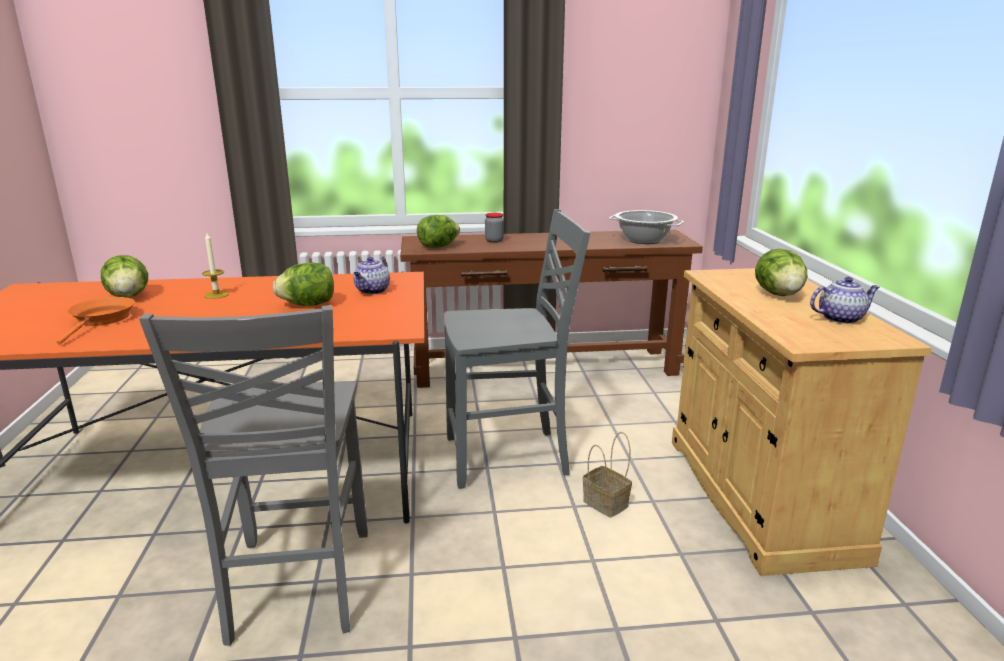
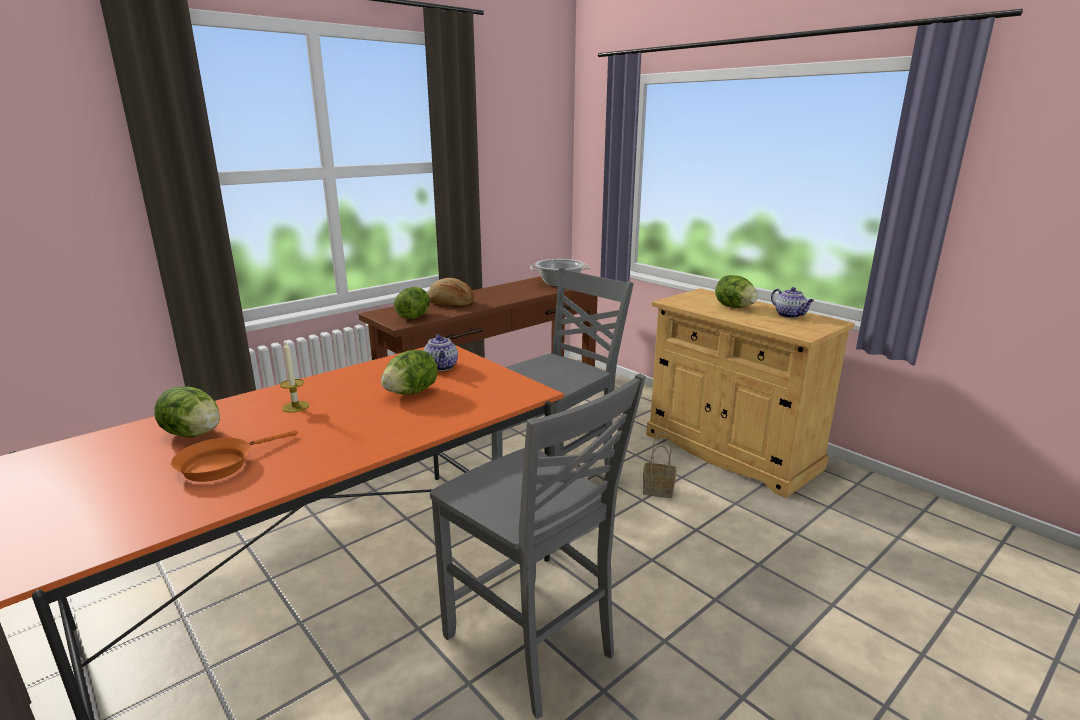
camera: 35 degrees left, 0 degrees up
orange frying pan [56,297,135,345] -> orange frying pan turned 105 degrees counterclockwise [171,430,297,482]
jar [485,213,504,243] -> bread [427,278,474,306]
teapot [810,277,880,324] -> teapot turned 105 degrees clockwise [771,287,814,318]

